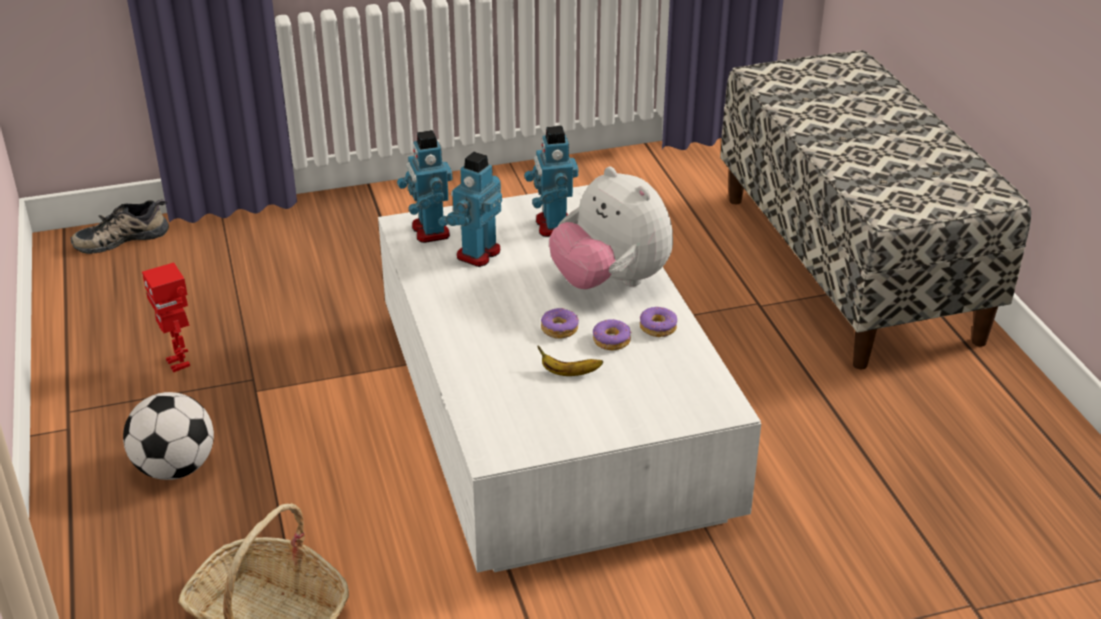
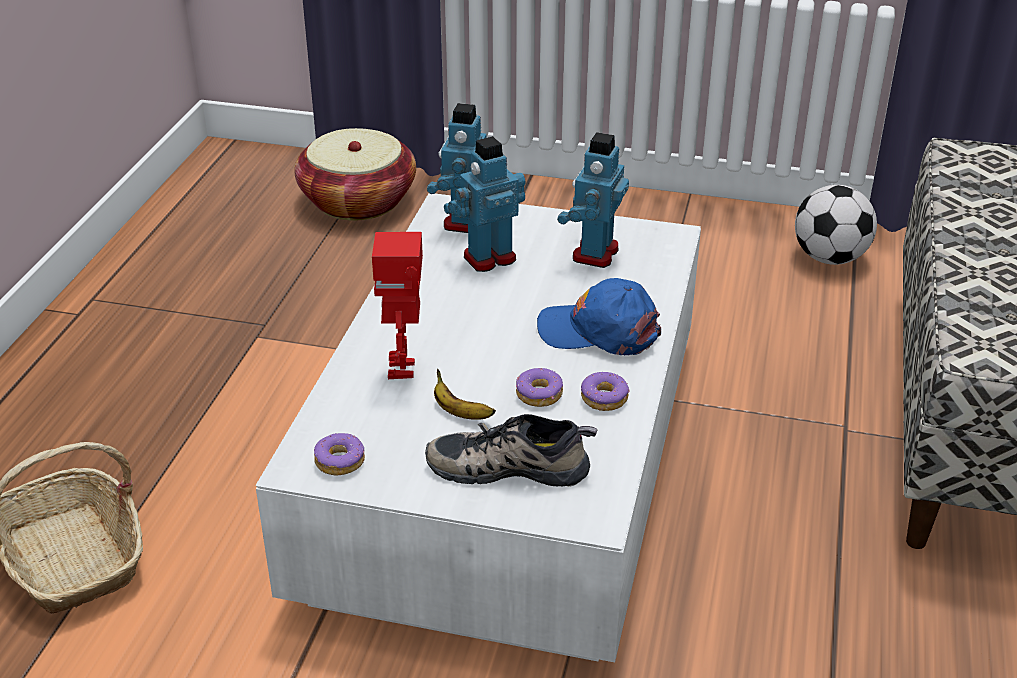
camera: 30 degrees right, 0 degrees up
shoe [71,199,169,254] -> shoe moved to [425,414,597,487]
football [123,392,214,480] -> football moved to [795,185,877,265]
toy robot [142,262,190,372] -> toy robot moved to [372,232,423,379]
donut [541,308,579,339] -> donut moved to [314,433,365,476]
plush toy [549,167,673,289] -> blue cap [537,278,661,355]
none -> basket [294,128,416,221]

